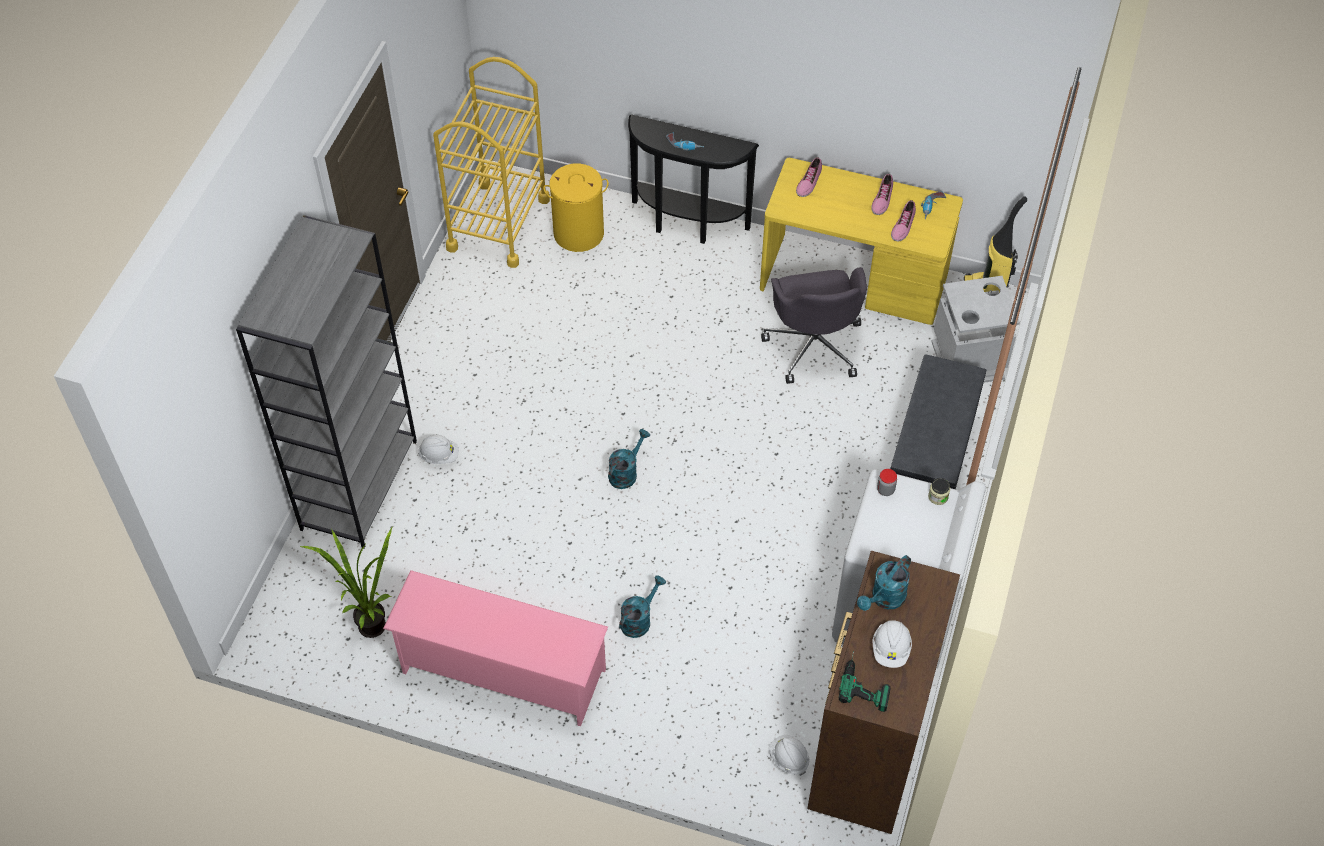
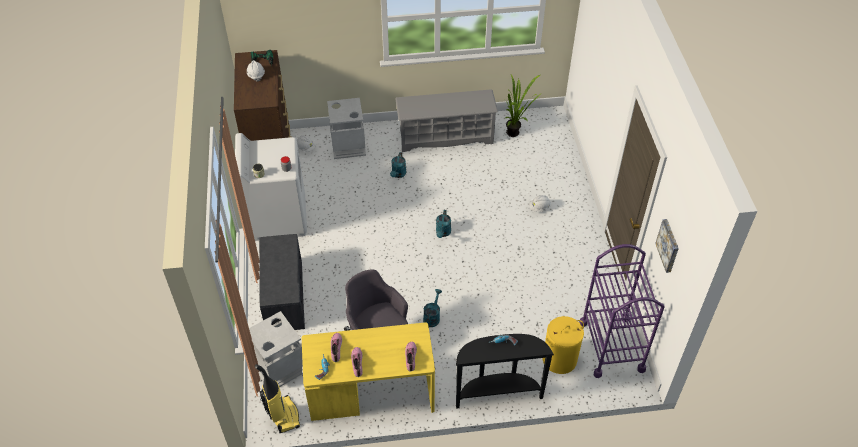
camera: 155 degrees right, 5 degrees down
grey bookcase [236,215,417,549] -> none
pink shoe rack [383,570,608,726] -> grey shoe rack [395,89,498,152]
yellow cart [433,57,550,268] -> purple cart [579,244,665,378]
turquoise watering can [857,555,911,611] -> turquoise watering can moved to [423,289,442,327]
none -> grey trash can [327,98,366,159]
none -> picture [655,219,679,273]

